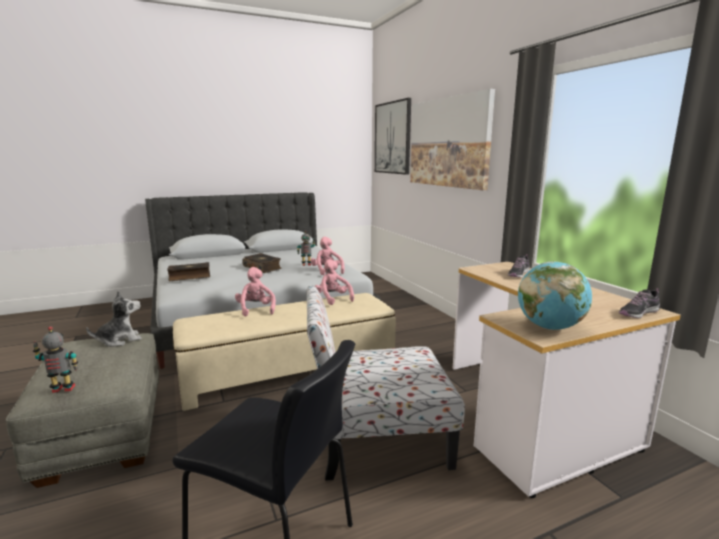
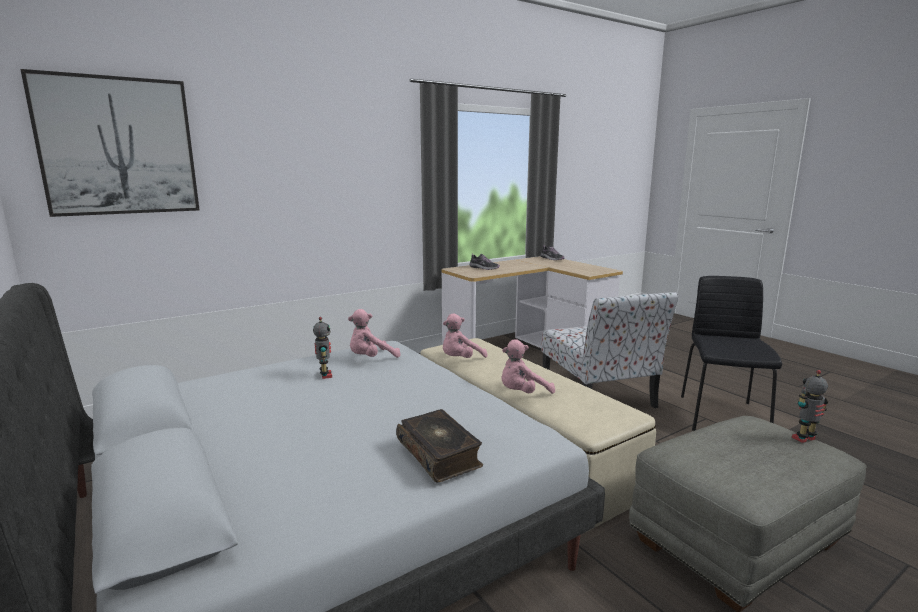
camera: 100 degrees left, 0 degrees up
toy robot [33,326,78,393] -> toy robot turned 90 degrees clockwise [792,370,828,443]
plush toy [86,291,142,347] -> none
book [242,253,282,273] -> none
picture [410,89,495,190] -> none
globe [518,261,592,330] -> none

